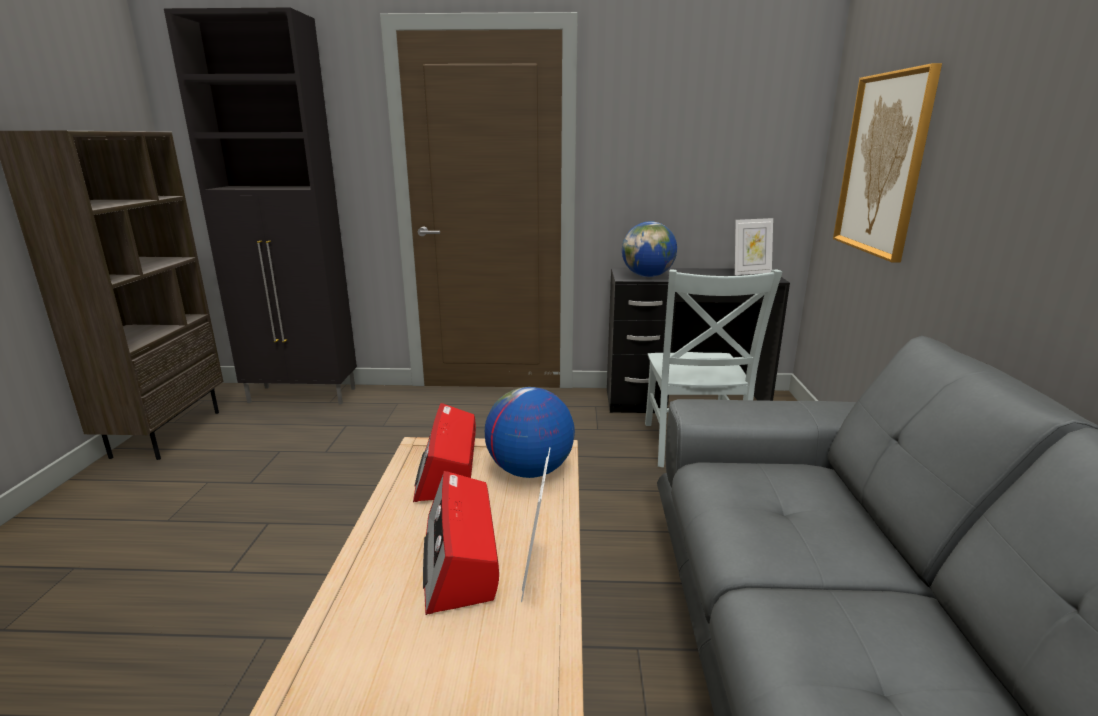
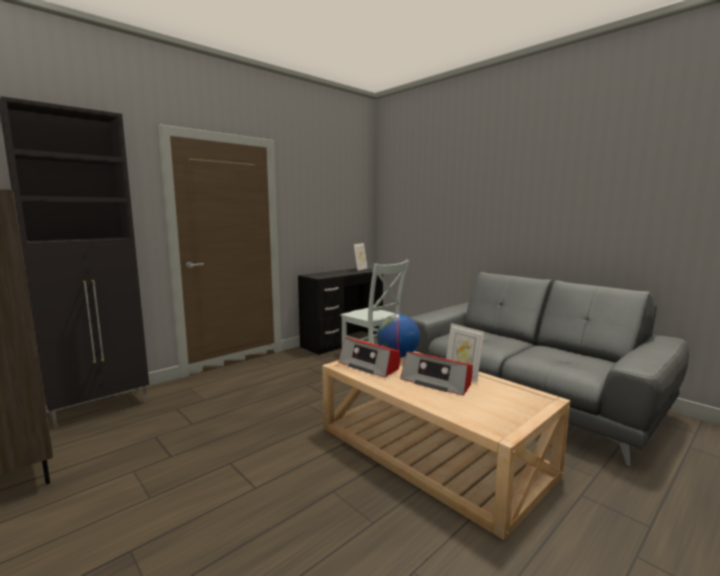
camera: 45 degrees left, 10 degrees down
globe [622,221,677,277] -> none
picture [833,63,942,263] -> none

